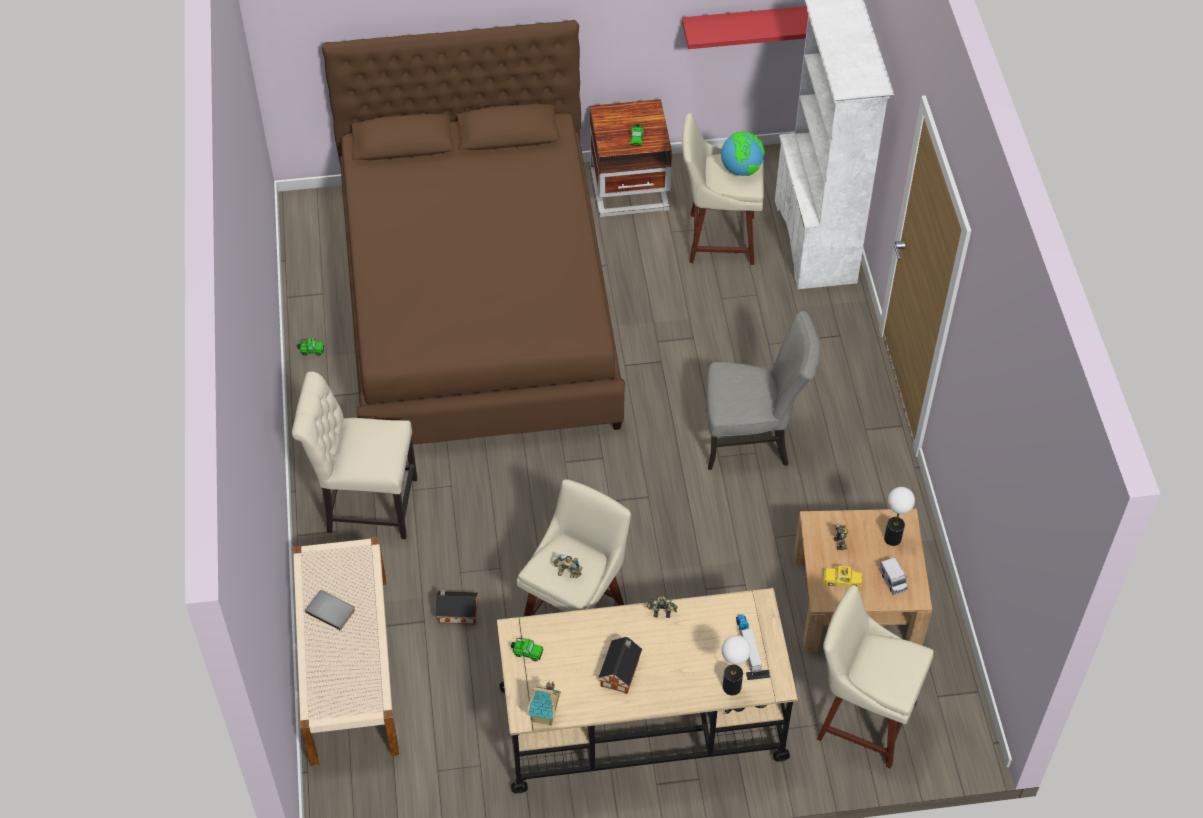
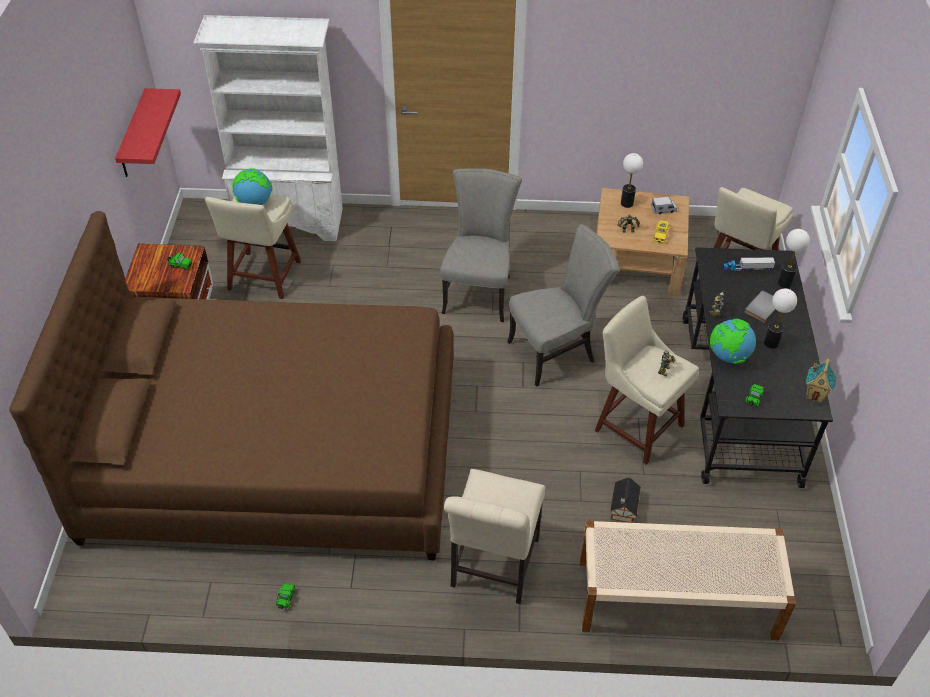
camera: 80 degrees left, 5 degrees down
grey book [305,590,355,631] -> grey book moved to [745,291,776,323]
beige desk [497,588,798,793] -> black desk [682,247,833,488]
toy house [598,637,642,694] -> table lamp [764,289,797,349]
none -> grey chair [507,224,620,387]
none -> globe [710,319,756,364]

